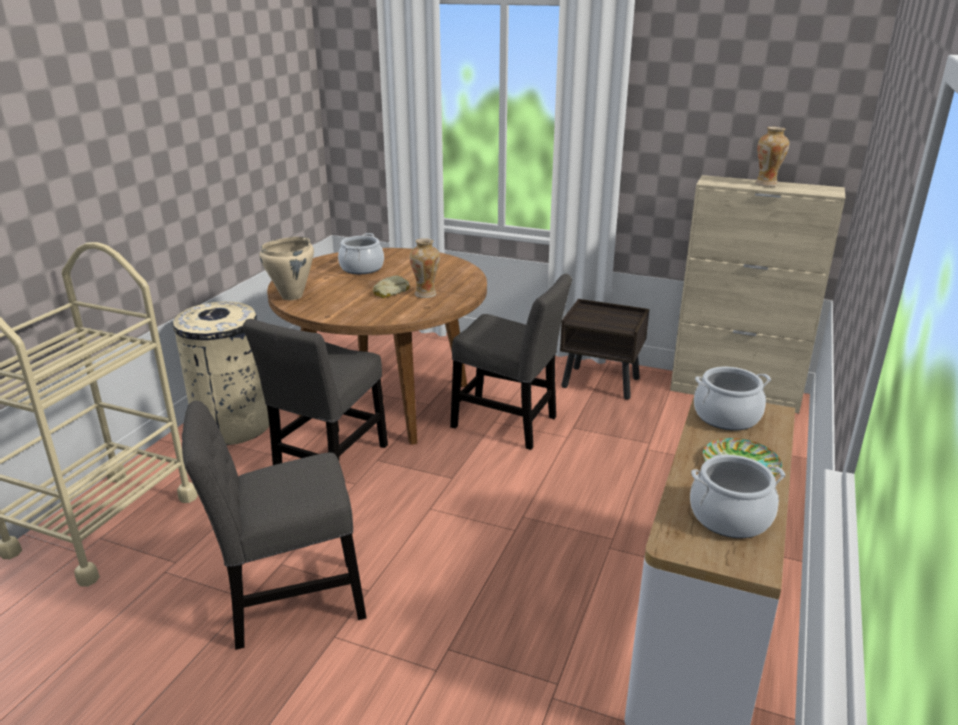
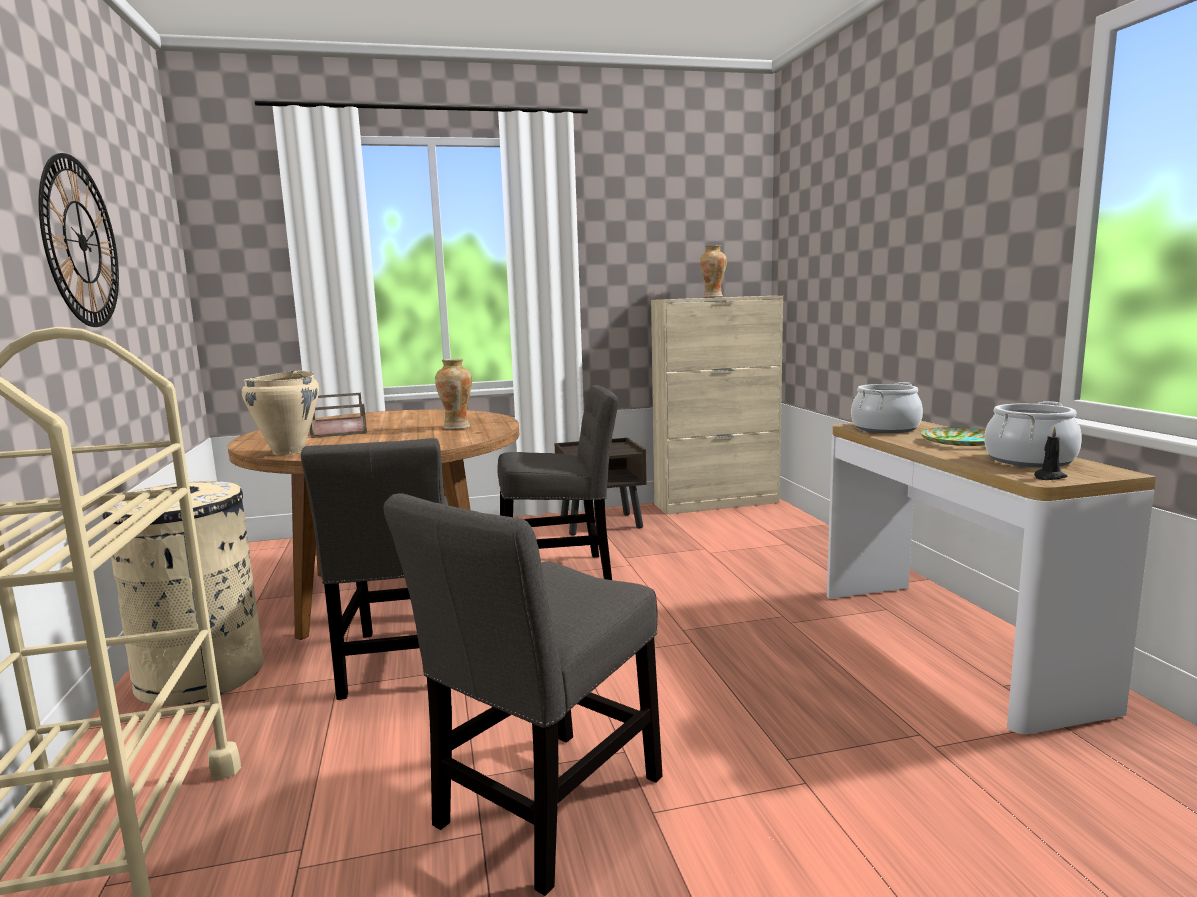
camera: 35 degrees left, 15 degrees down
cooking pot [338,233,384,274] -> brown tray [310,393,367,438]
bread [373,275,410,298] -> none
none -> wall clock [38,153,119,327]
none -> black candle [1034,426,1067,480]

